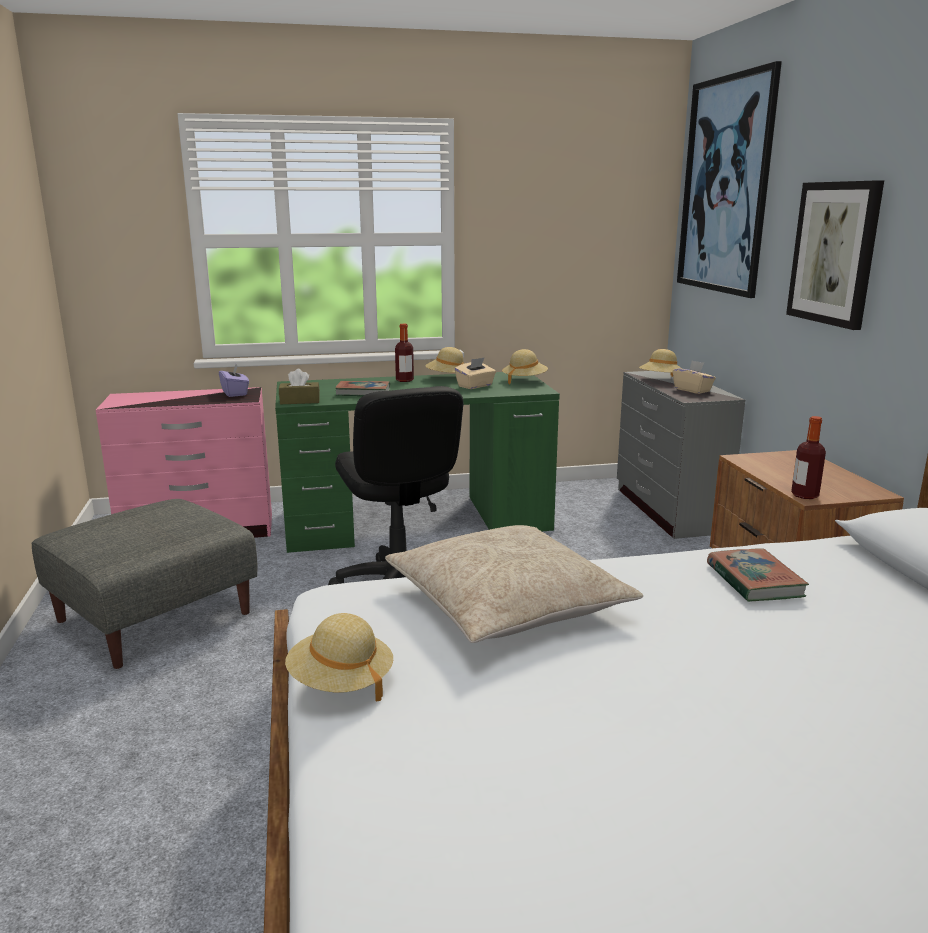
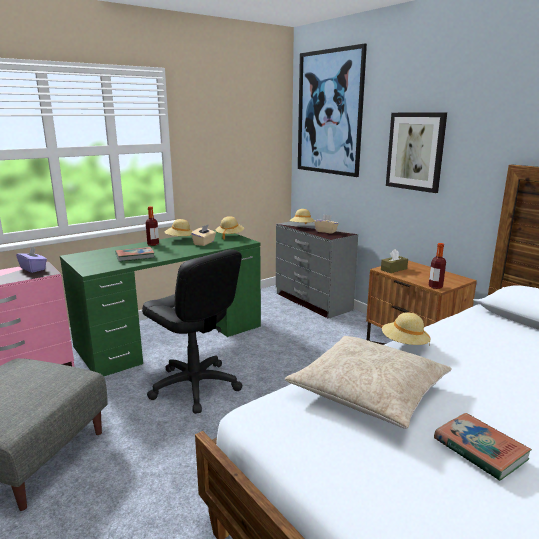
camera: 25 degrees left, 0 degrees up
brown tissue box [279,369,320,404] -> brown tissue box moved to [381,249,408,273]
beige hat [285,613,393,701] -> beige hat moved to [382,312,430,347]
book [707,548,809,602] -> book moved to [434,413,532,481]

